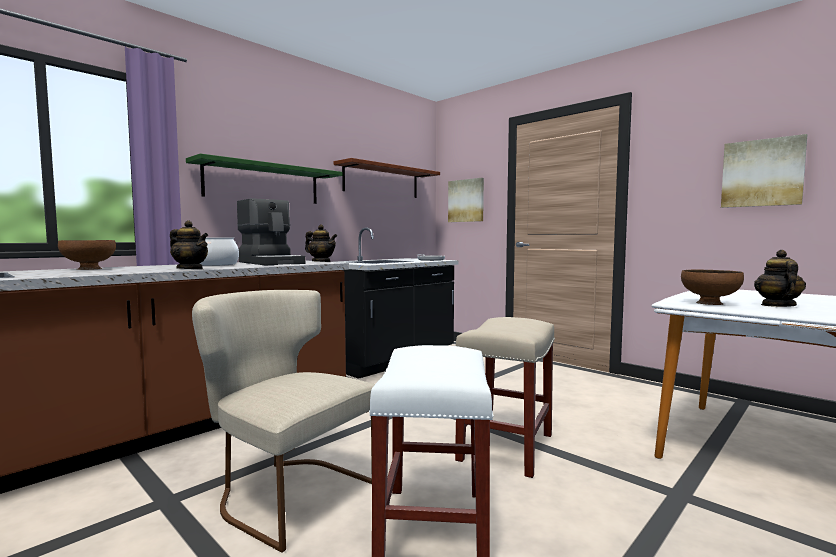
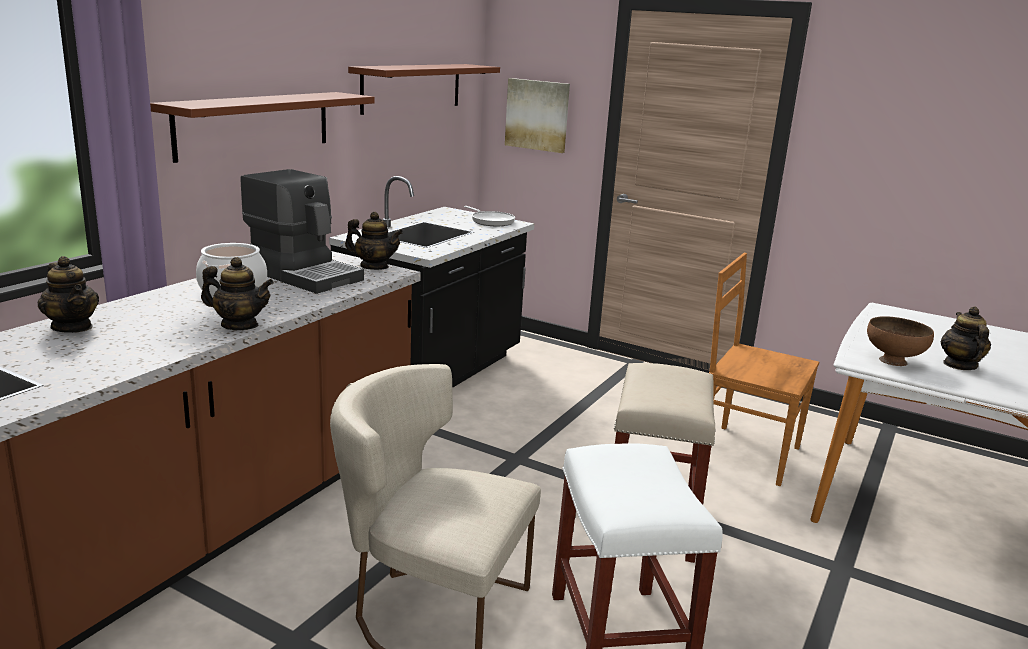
camera: 15 degrees left, 15 degrees up
brown bowl [58,240,116,270] -> teapot [38,256,99,333]
green shelf [186,153,342,204] -> brown shelf [150,92,375,163]
picture [721,134,807,208] -> none
none -> brown chair [709,253,819,486]

